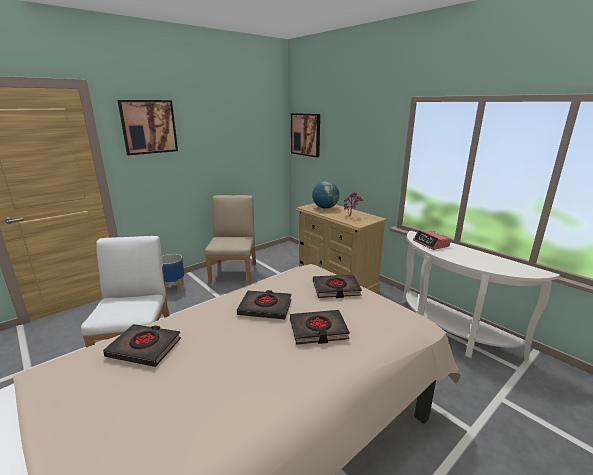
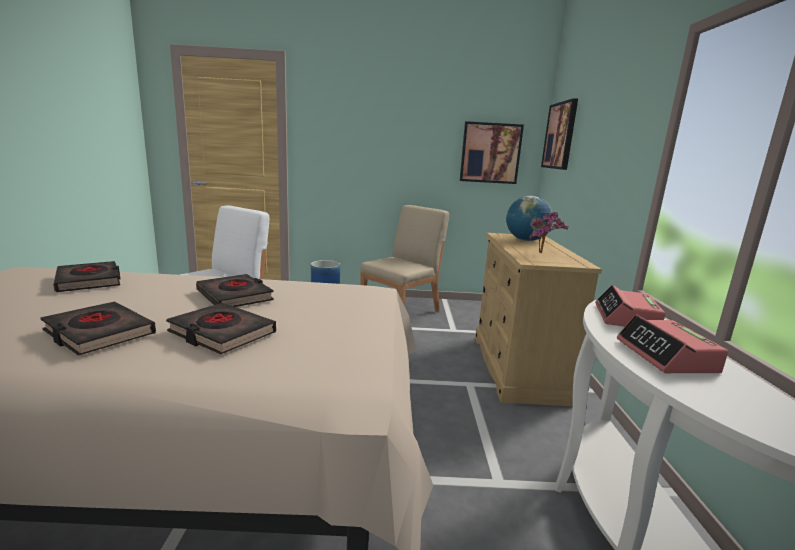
camera: 40 degrees right, 5 degrees down
picture [118,100,178,155] -> picture moved to [460,121,524,184]
black book [313,275,362,298] -> black book moved to [40,302,156,356]
none -> alarm clock [617,315,728,373]

